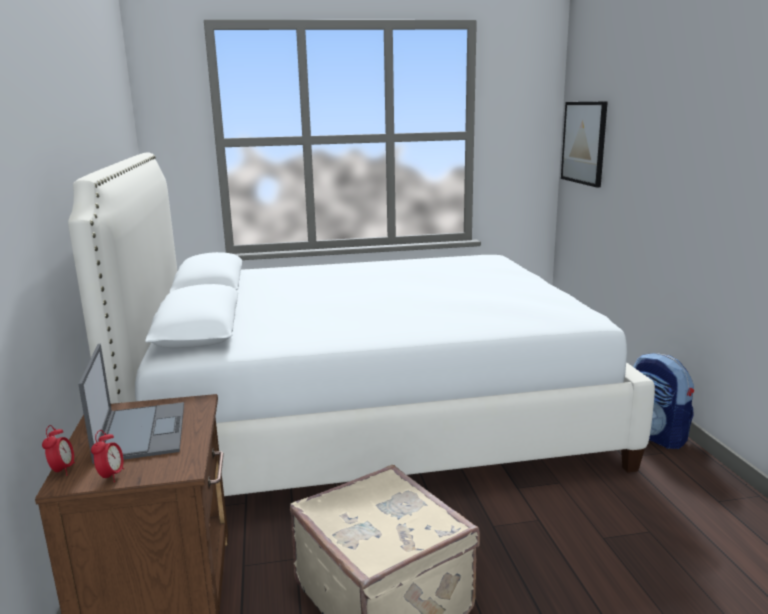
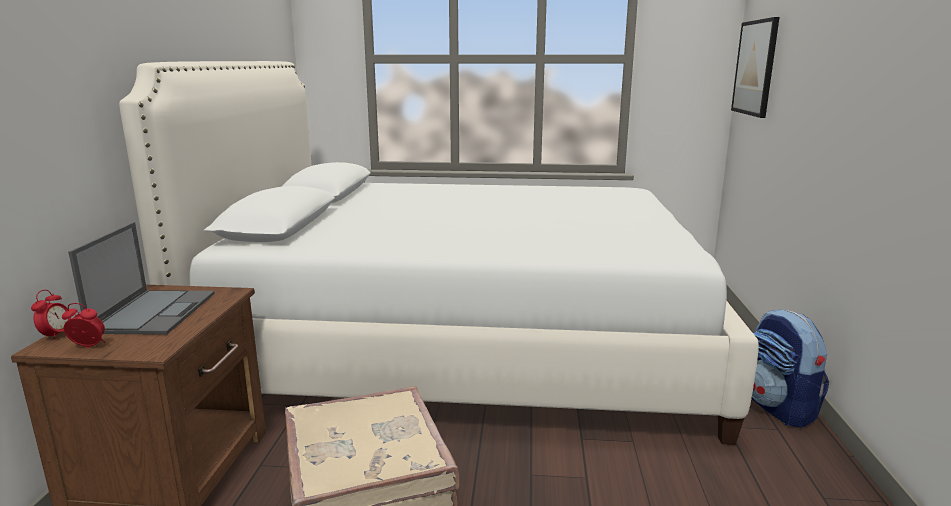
camera: 15 degrees right, 0 degrees up
alarm clock [91,430,124,482] -> alarm clock turned 105 degrees counterclockwise [62,303,106,348]

